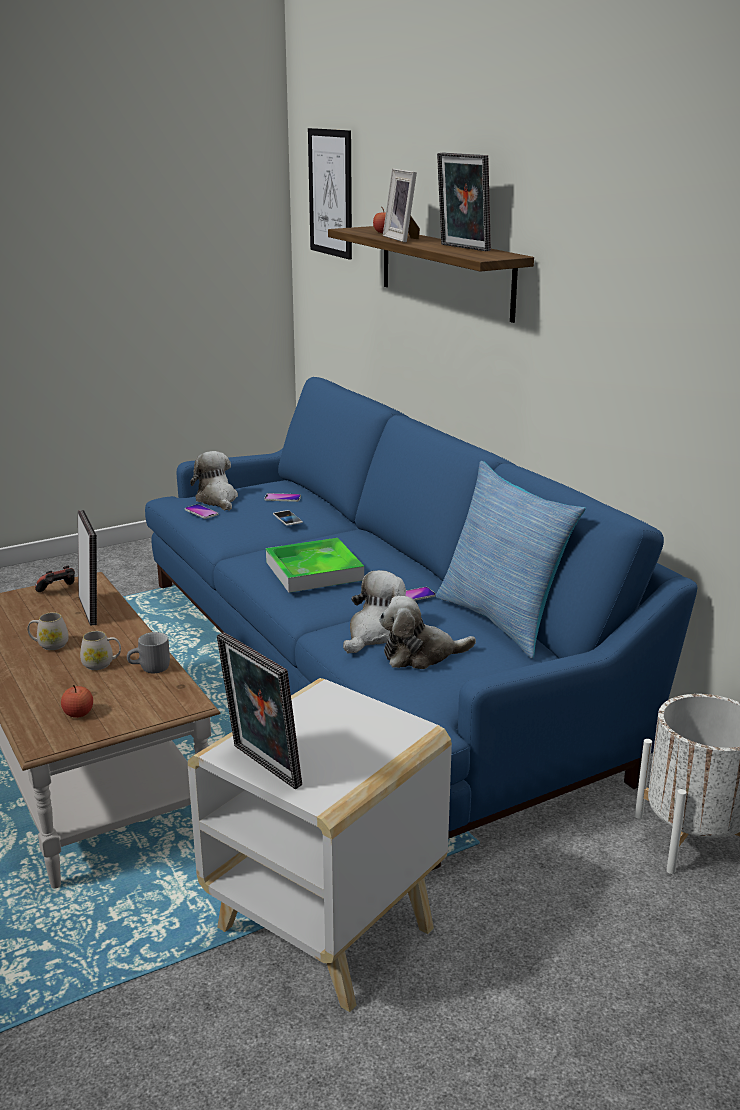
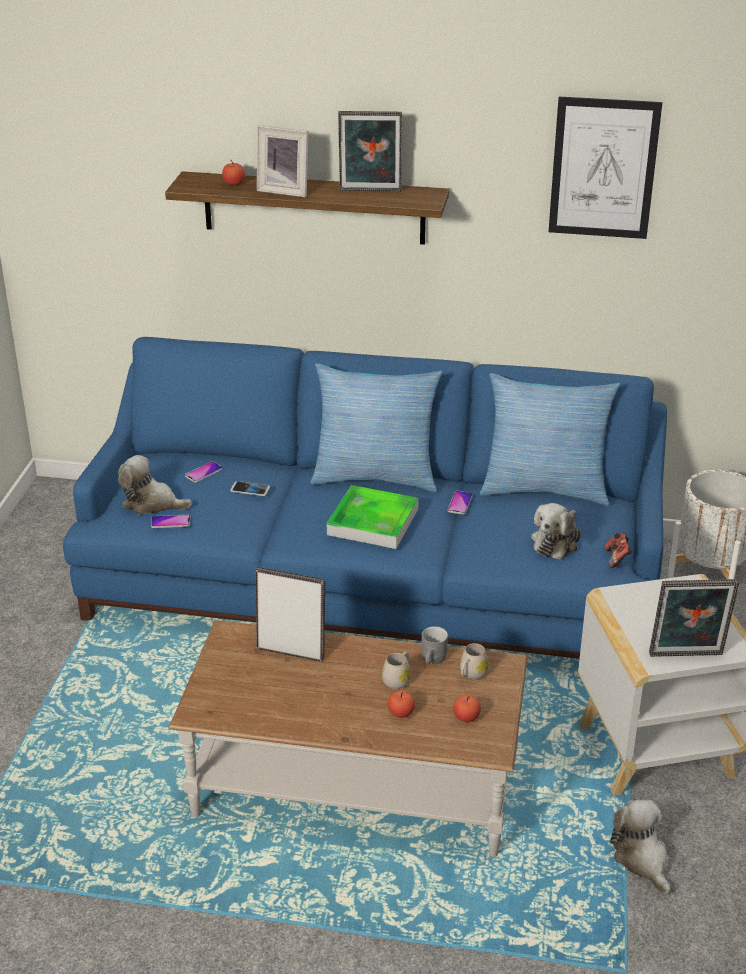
camera: 50 degrees left, 10 degrees up
white mug [28,612,69,650] -> white mug moved to [460,643,489,679]
game controller [35,566,75,592] -> game controller moved to [605,533,632,568]
picture [308,128,352,260] -> picture moved to [549,97,662,239]
plush toy [343,570,406,654] -> plush toy moved to [610,800,671,894]
none -> pillow [311,363,442,492]
none -> apple [388,690,415,718]

